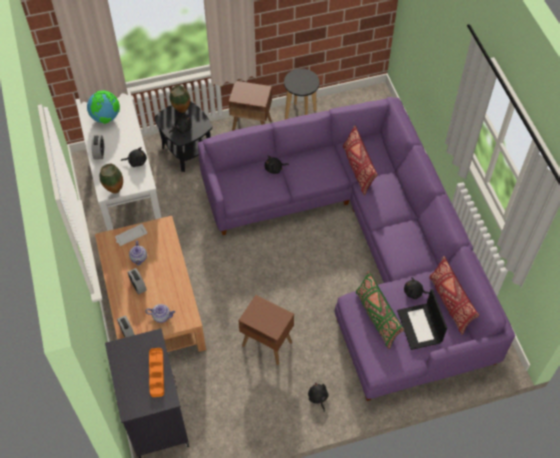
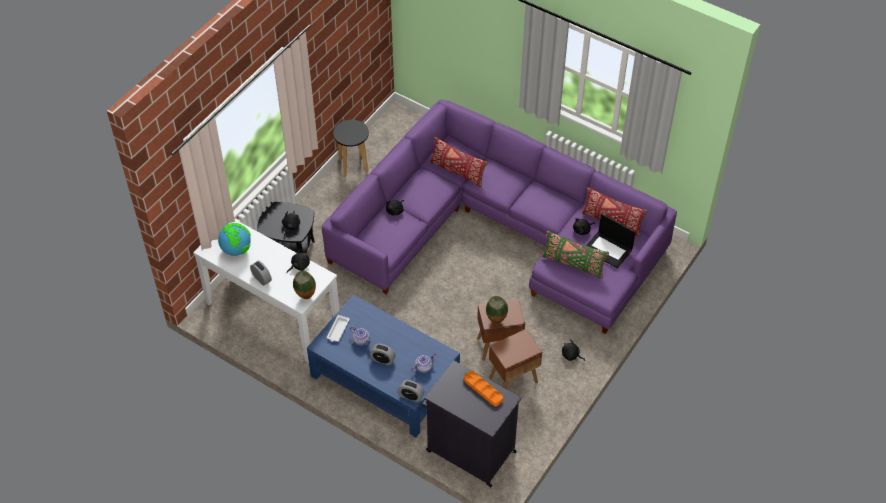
camera: 40 degrees left, 5 degrees down
brown coffee table [95,216,206,352] -> blue coffee table [307,295,460,437]
vase [170,85,190,113] -> vase moved to [486,296,508,323]
brown side table [229,81,272,131] -> brown side table moved to [489,329,542,389]

